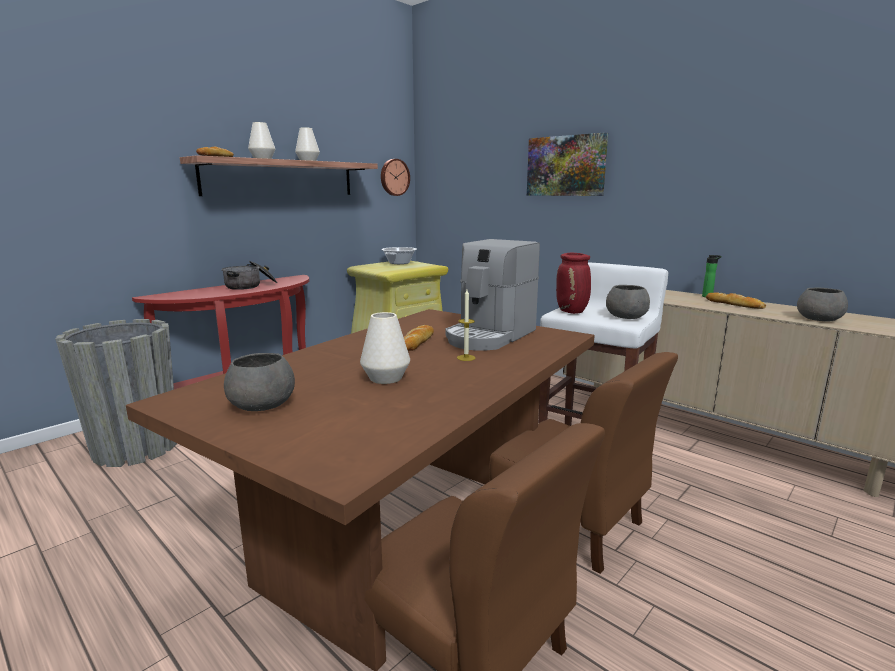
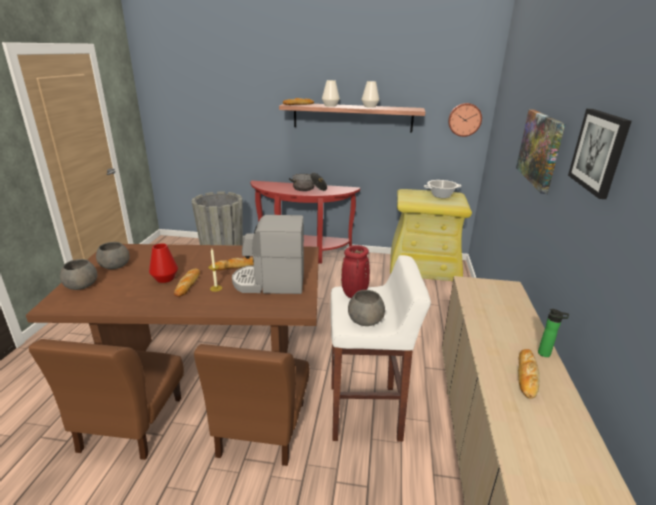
camera: 55 degrees right, 10 degrees up
white vase [360,312,410,384] -> red vase [149,243,178,283]
grey bowl [797,288,848,322] -> grey bowl moved to [60,259,97,290]
none -> bread [174,269,200,297]
none -> picture [568,109,632,199]

